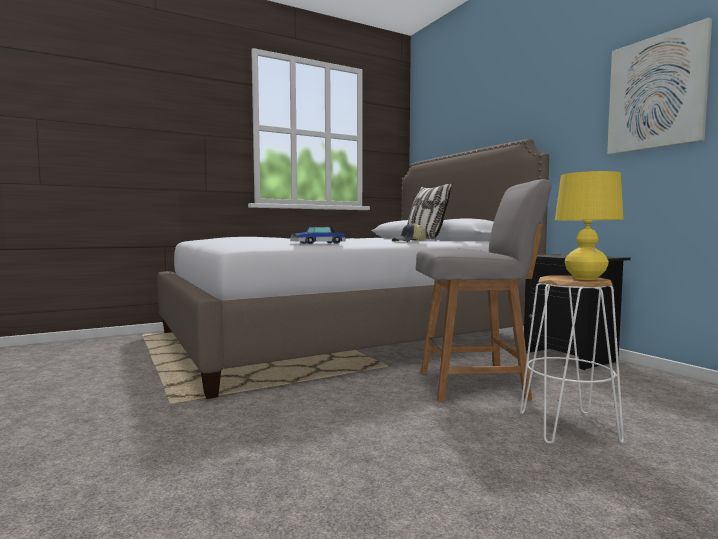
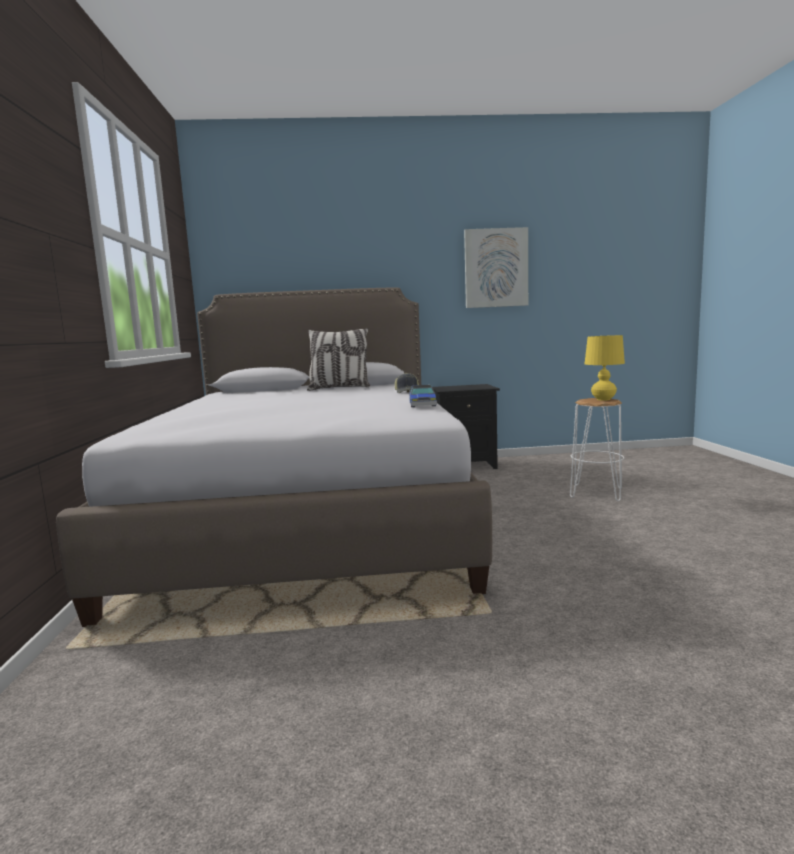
camera: 65 degrees left, 5 degrees up
grey chair [416,179,552,402] -> none

